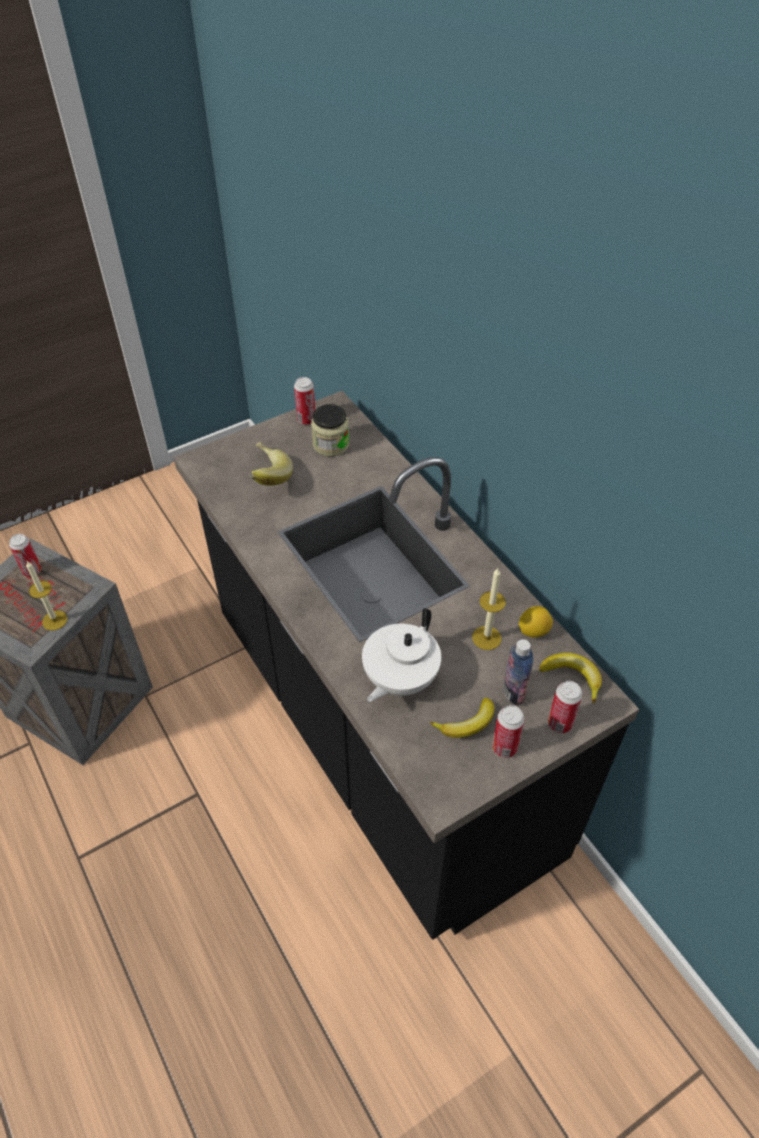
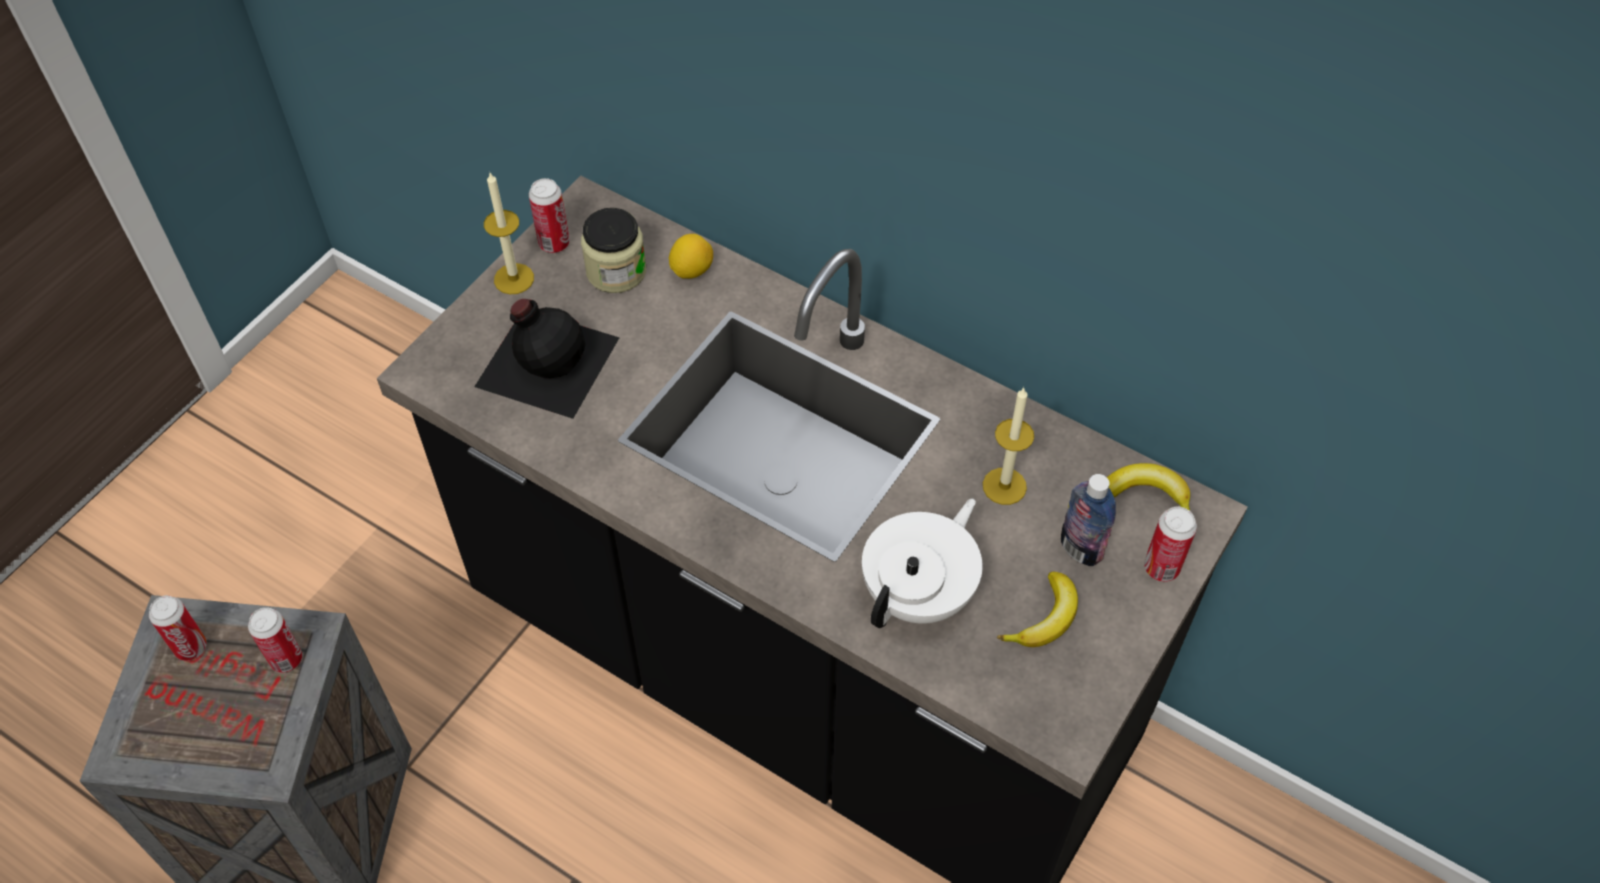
camera: 25 degrees left, 5 degrees up
candle [26,561,68,631] -> candle moved to [484,173,534,294]
banana [250,442,293,486] -> black bottle [474,299,619,419]
white teapot [362,608,441,702] -> white teapot turned 150 degrees counterclockwise [862,498,982,628]
can [492,705,525,758] -> can moved to [248,607,302,673]
lemon [519,606,553,638] -> lemon moved to [669,234,713,279]

